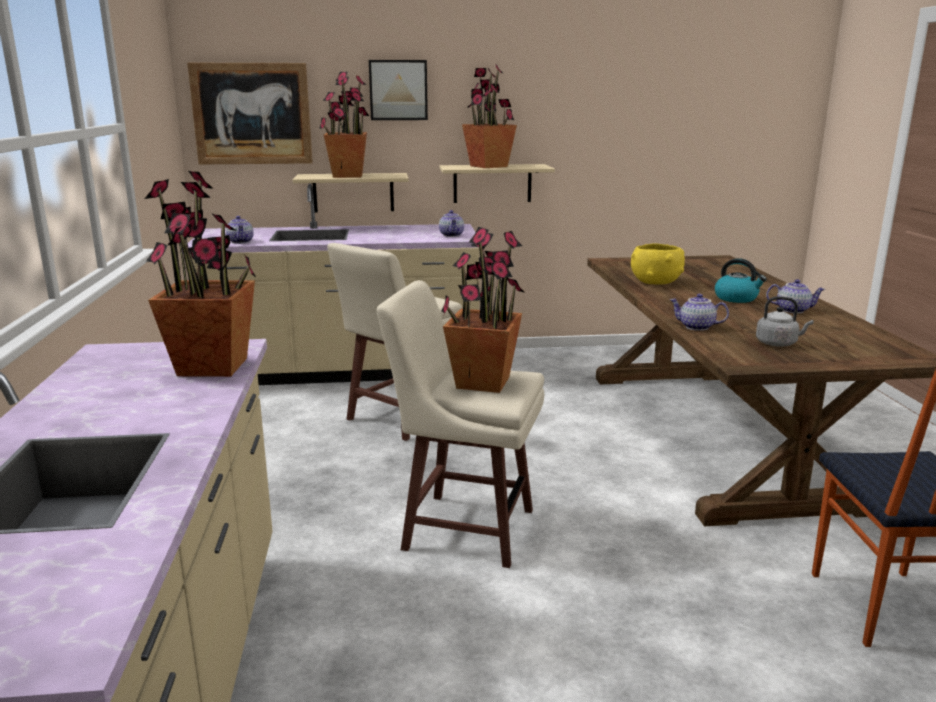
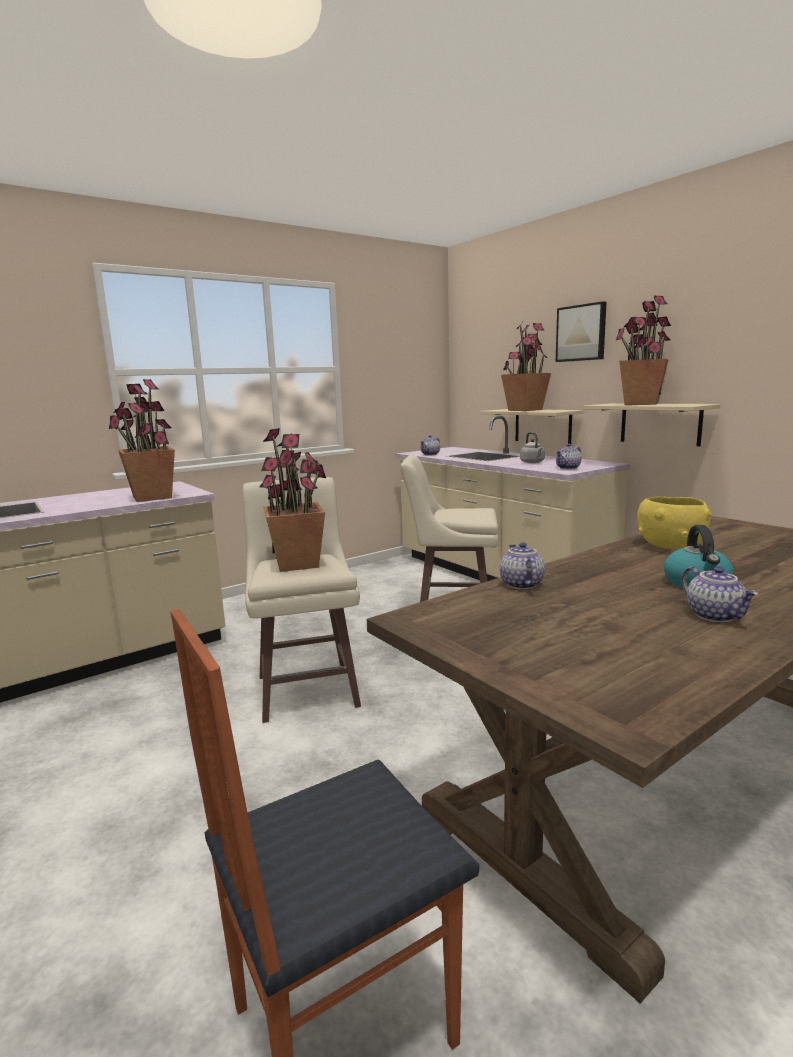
camera: 60 degrees right, 5 degrees down
picture [187,63,313,165] -> none
grey kettle [756,296,814,347] -> grey kettle moved to [520,432,545,463]

